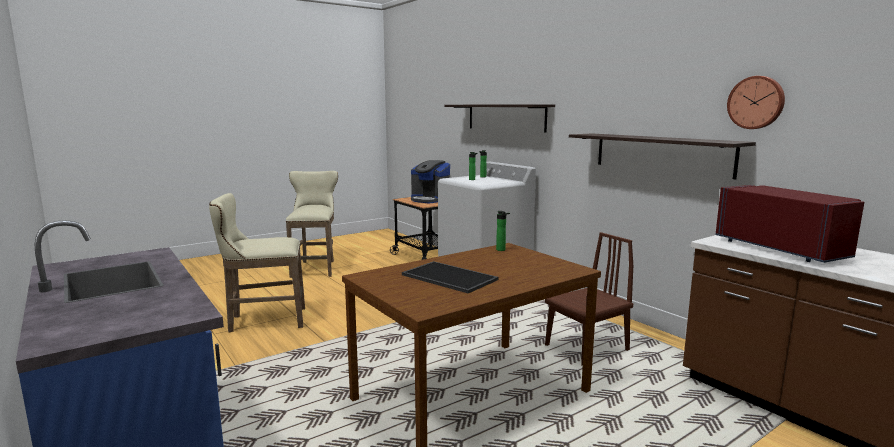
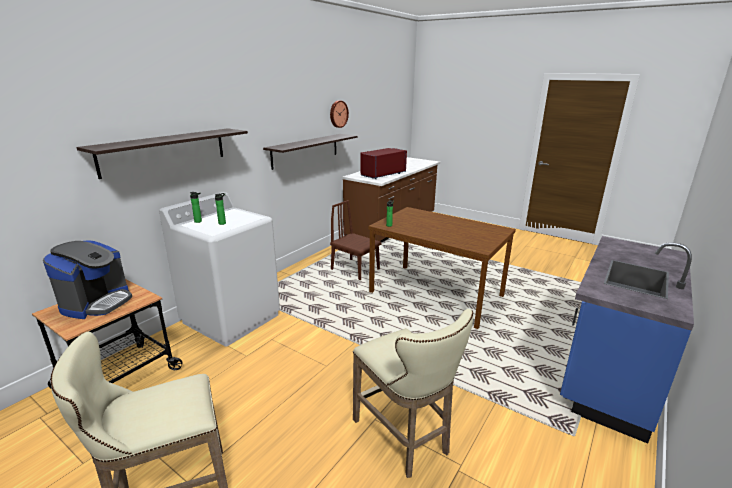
camera: 110 degrees left, 10 degrees up
tray [402,261,499,293] -> none

